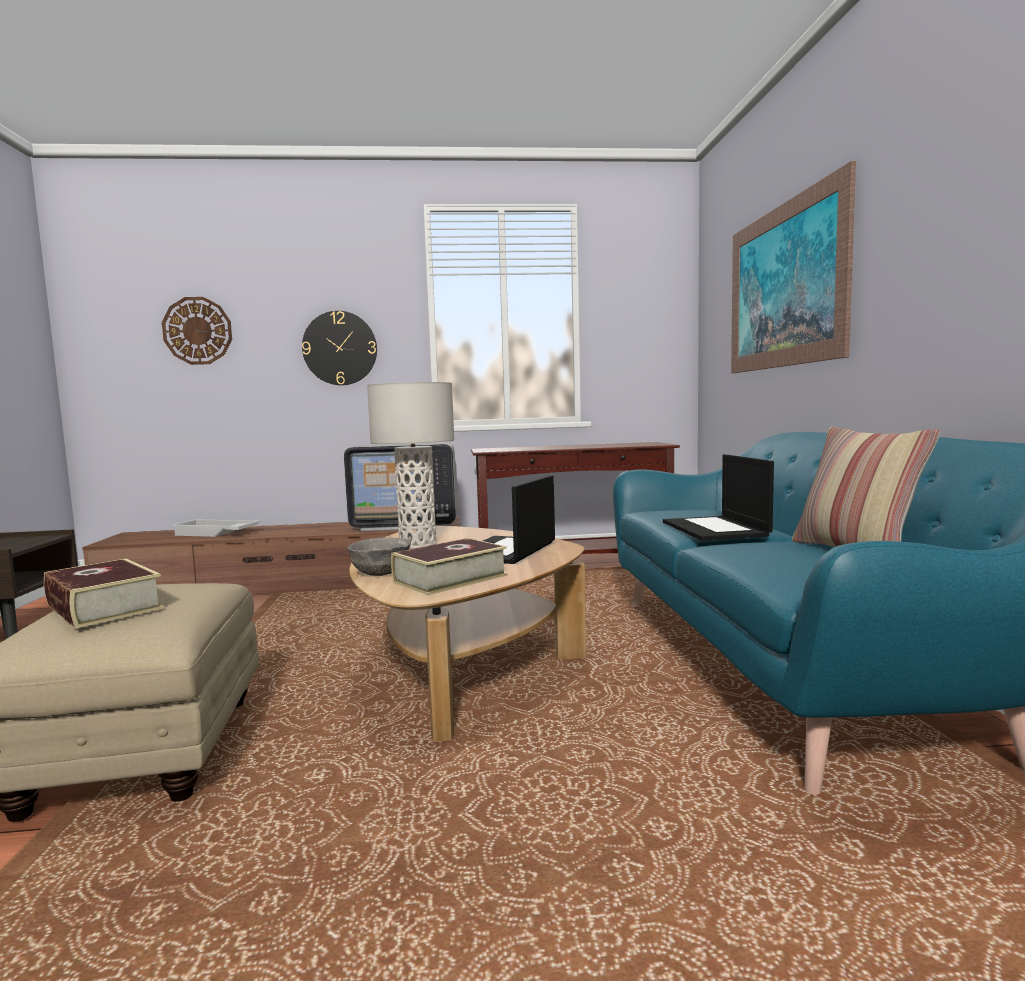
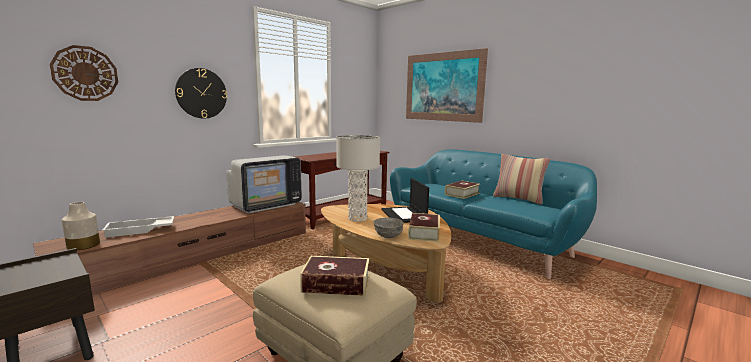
camera: 40 degrees left, 5 degrees up
laptop [663,454,774,540] -> book [445,181,480,199]
none -> beige vase [62,202,100,250]

